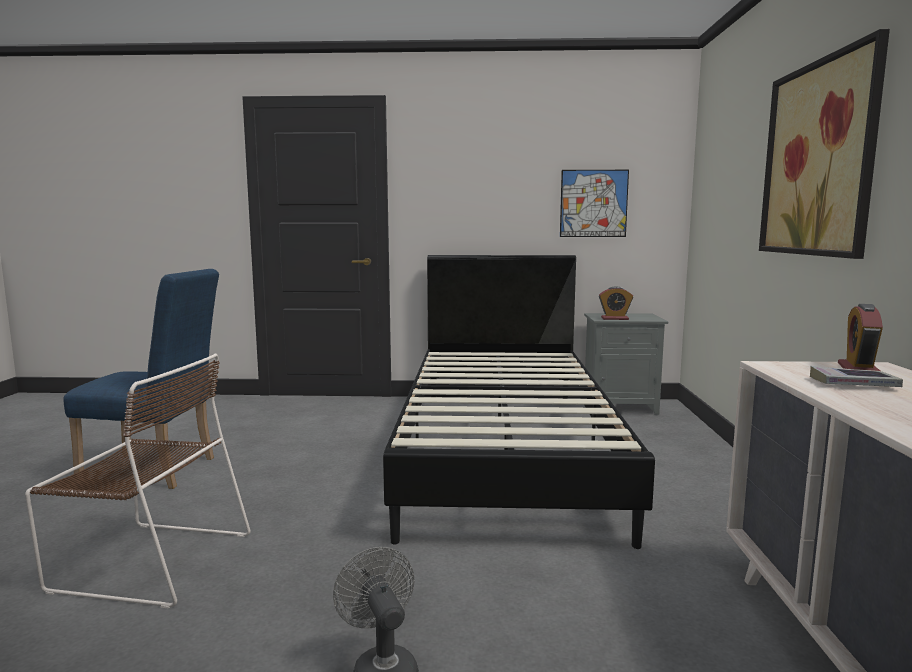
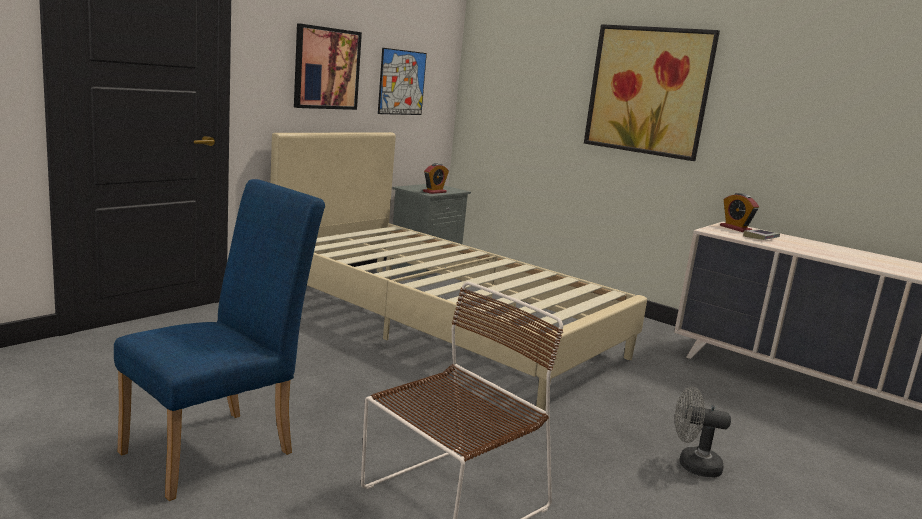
camera: 55 degrees left, 5 degrees up
black bed [383,255,655,549] -> beige bed [270,132,647,410]
none -> picture [294,23,362,110]

